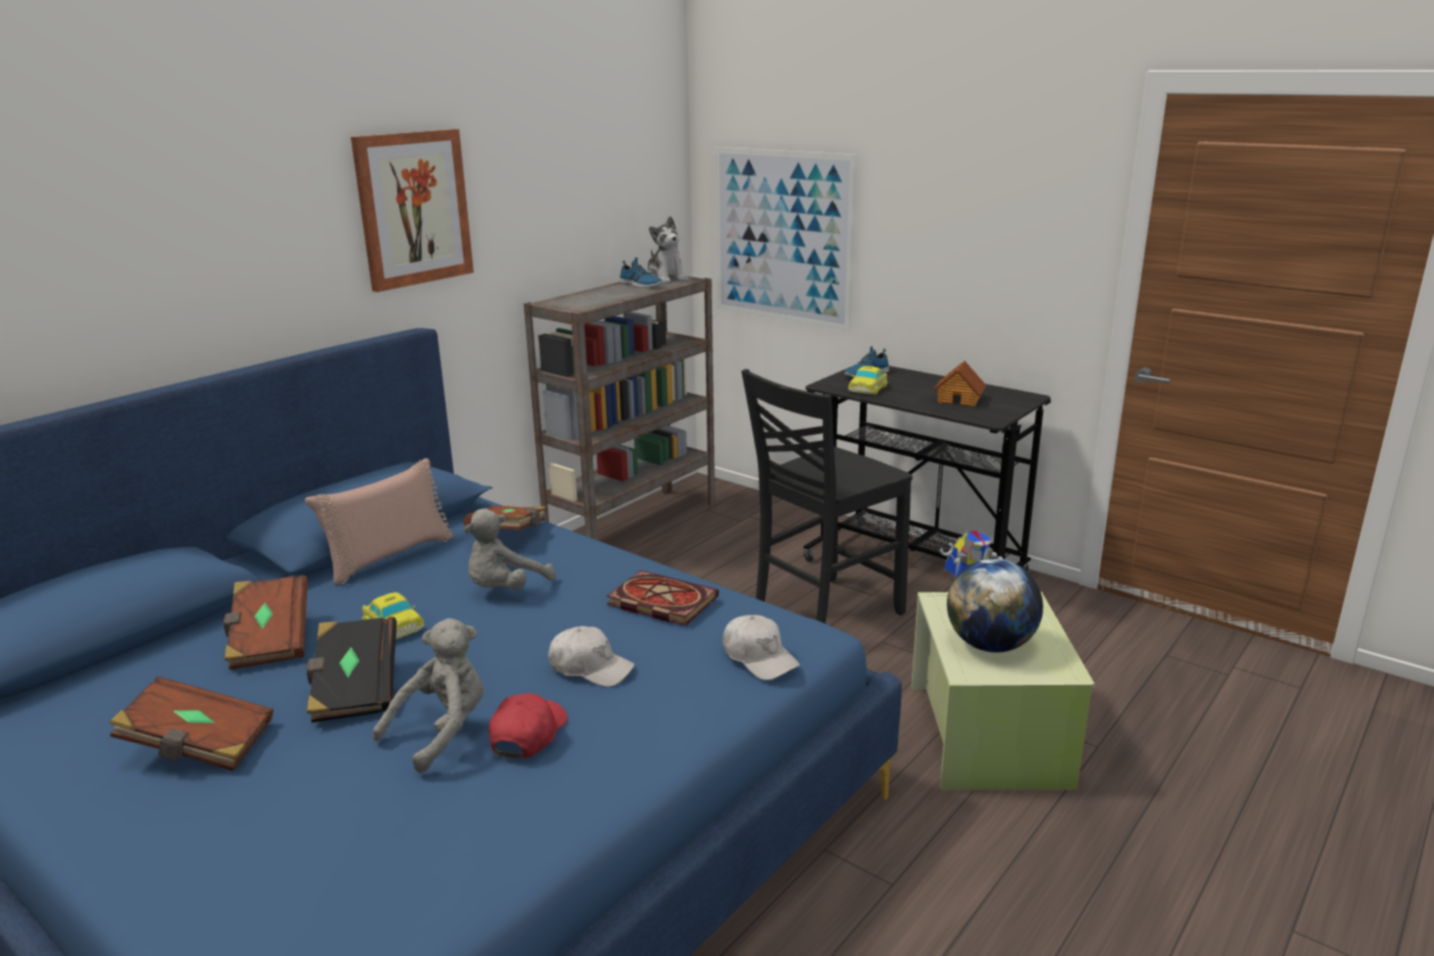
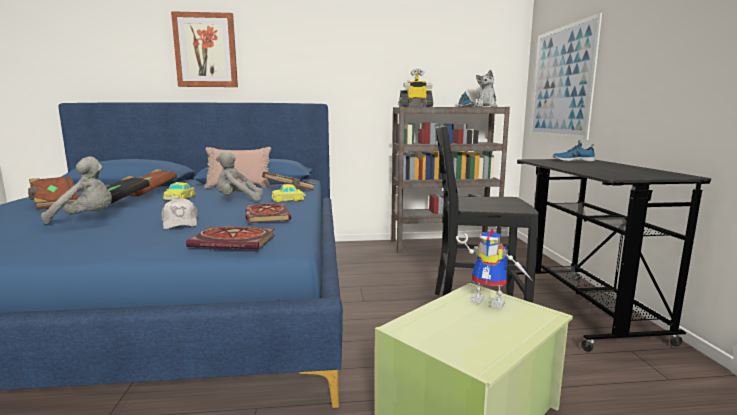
camera: 45 degrees right, 10 degrees down
picture [351,129,474,292] -> picture moved to [171,11,238,87]
red cap [489,693,568,758] -> none
white cap [722,615,800,680] -> book [186,226,275,249]
toy car [848,366,888,395] -> toy car moved to [272,183,306,202]
toy house [933,361,986,407] -> none
globe [947,559,1043,652] -> none
none -> toy robot [399,69,433,107]

